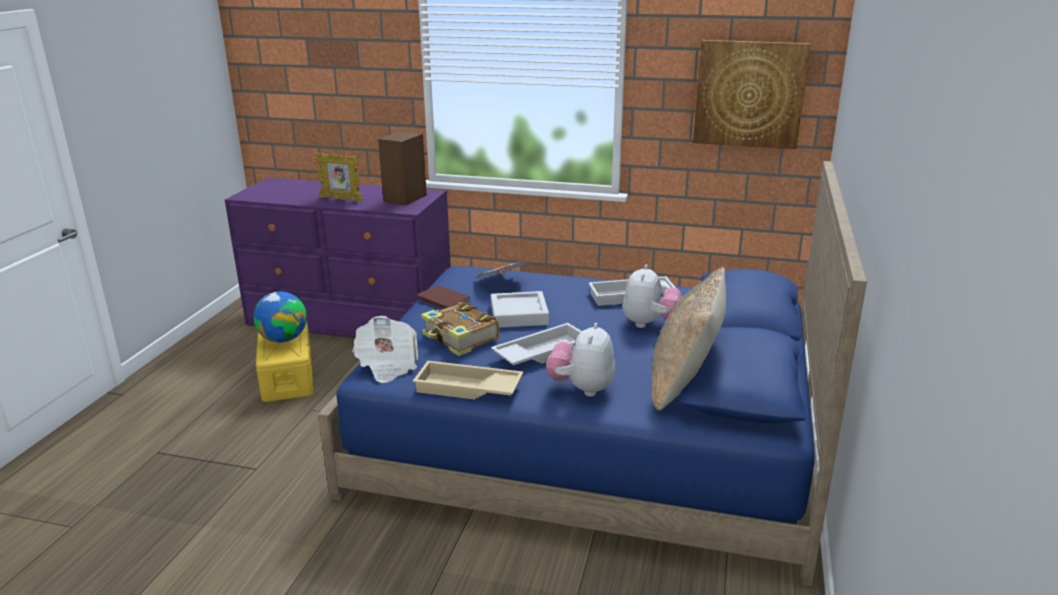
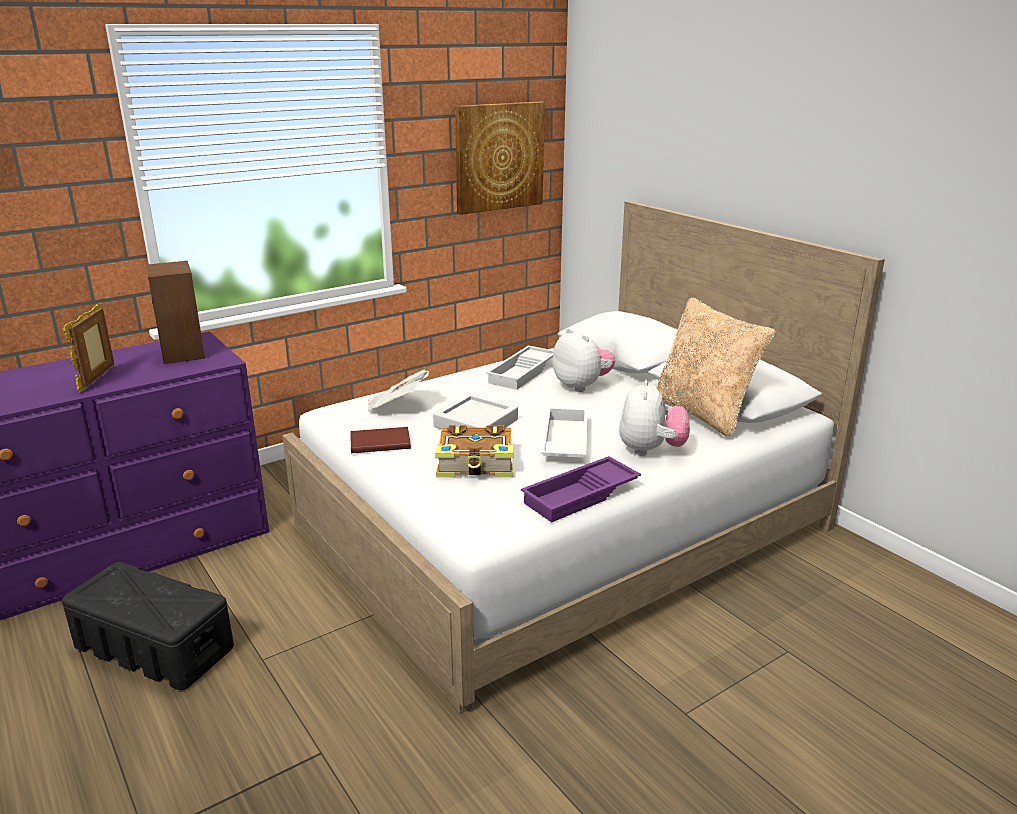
camera: 50 degrees left, 0 degrees up
globe [253,292,307,343] -> none
yellow storage box [256,321,314,402] -> black storage box [62,562,234,690]
picture frame [315,153,362,202] -> picture frame turned 120 degrees clockwise [63,303,115,393]
blue bed [318,161,867,586] -> white bed [282,201,885,714]
newspaper [352,316,418,383] -> none
beige tray [413,361,523,400] -> purple tray [521,456,641,522]
plush toy [546,323,615,397] -> plush toy turned 135 degrees counterclockwise [619,380,690,456]

